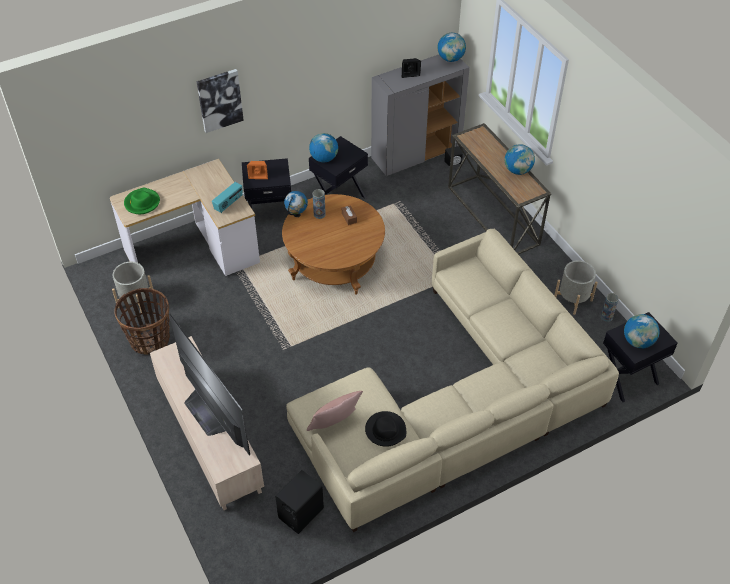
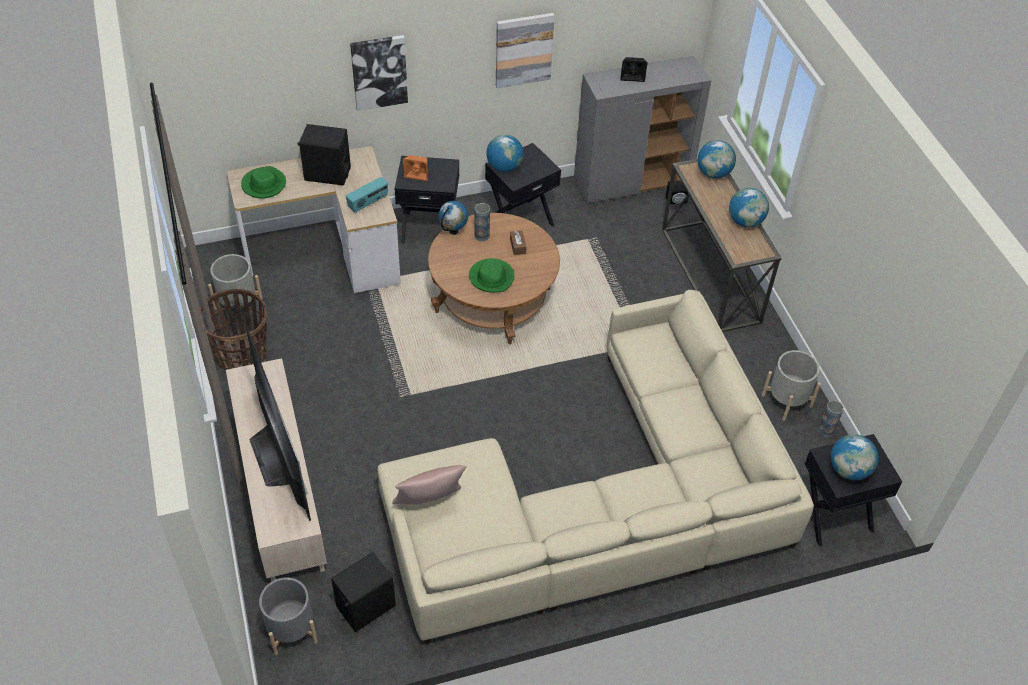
camera: 10 degrees right, 0 degrees up
black hat [365,411,406,447] -> none
globe [437,33,466,62] -> globe moved to [698,140,736,179]
none -> grey planter [259,577,318,655]
none -> black speaker [297,124,351,186]
none -> green hat [469,258,515,292]
none -> picture [496,13,555,88]

